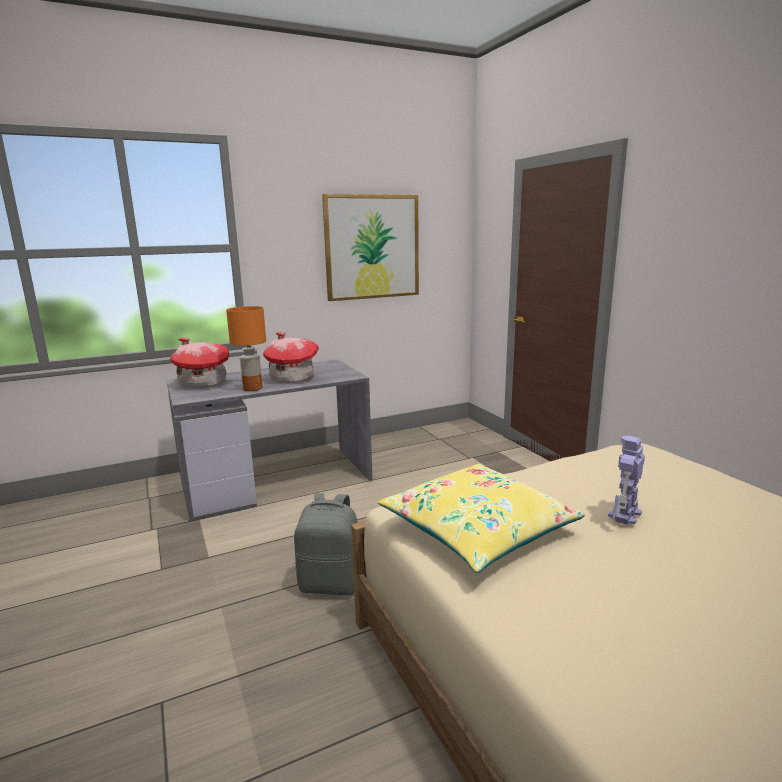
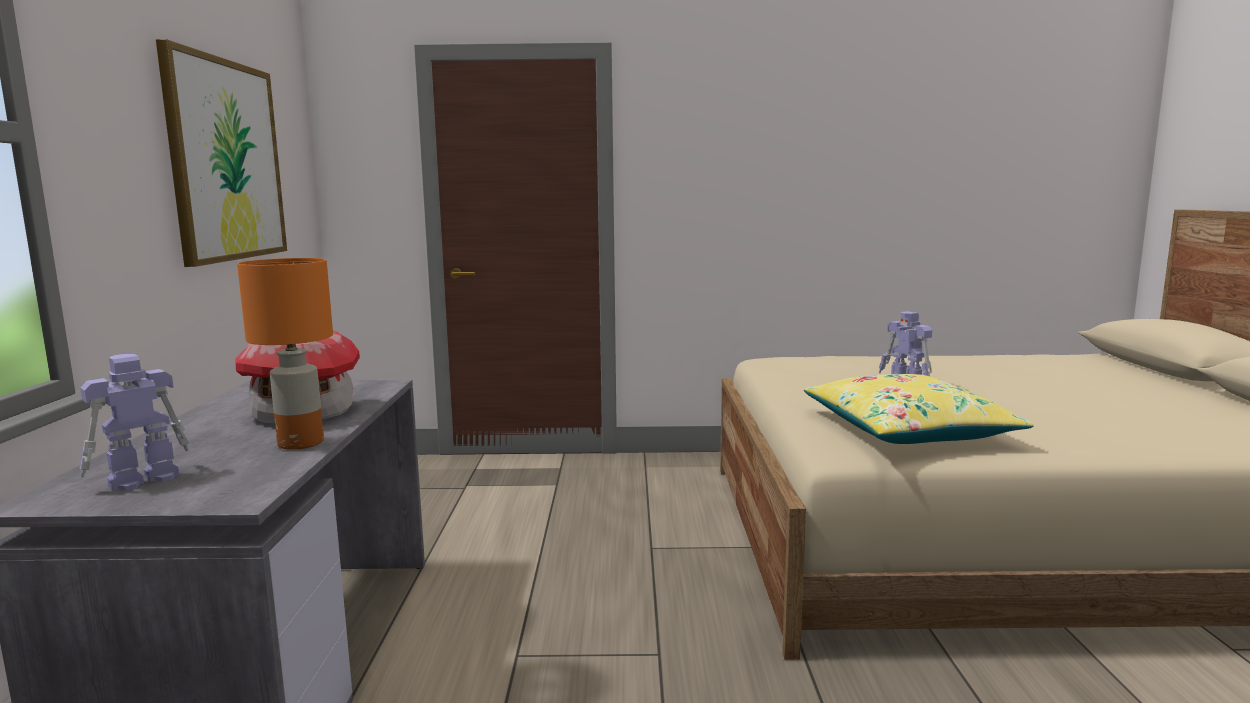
camera: 65 degrees left, 5 degrees down
toy house [170,337,229,388] -> toy robot [79,354,189,491]
grey backpack [294,493,358,595] -> none

